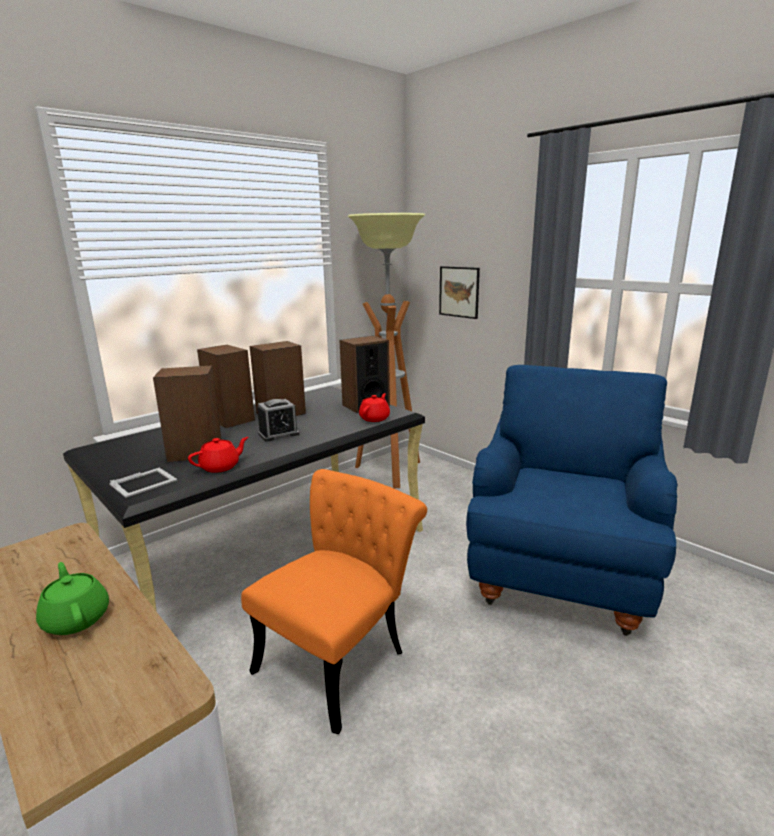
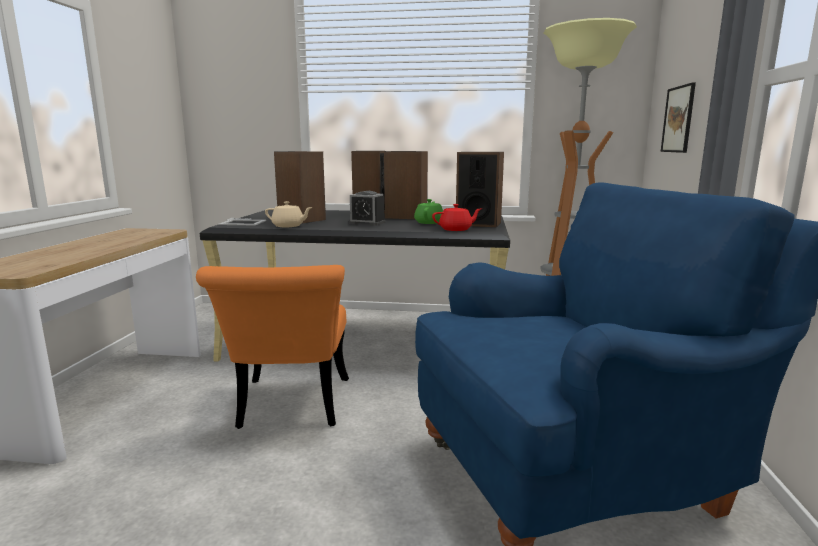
camera: 50 degrees right, 5 degrees down
green teapot [36,562,109,635] -> green teapot moved to [414,199,443,224]
red teapot [188,437,248,473] -> beige teapot [265,201,313,227]
orange chair [241,469,427,734] -> orange chair turned 90 degrees clockwise [196,265,349,429]

